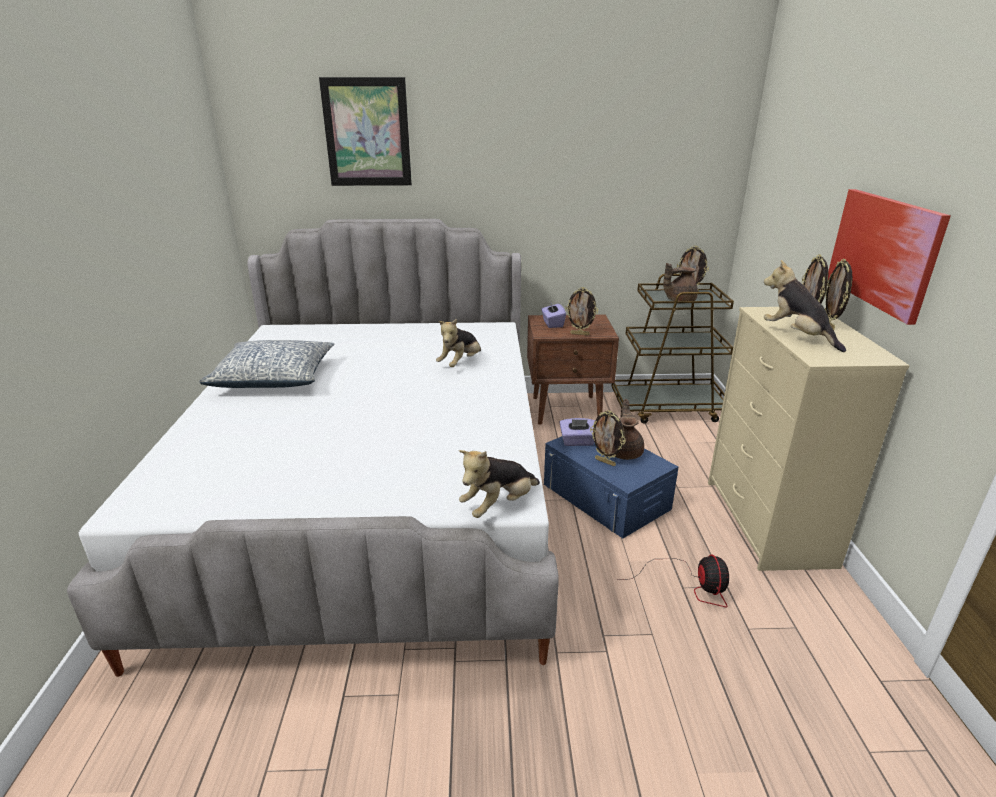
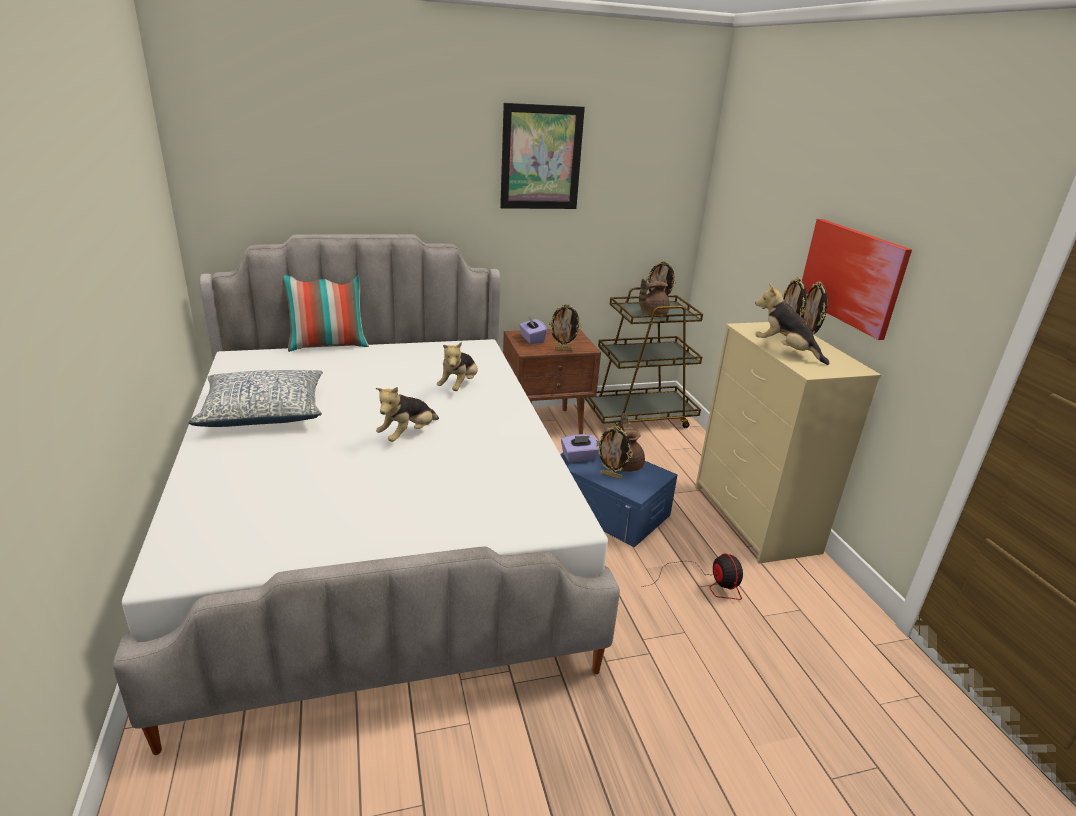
camera: 15 degrees left, 0 degrees up
picture [319,77,412,186] -> picture moved to [500,103,585,209]
plush toy [459,450,540,518] -> plush toy moved to [376,387,439,442]
none -> pillow [282,275,369,352]

